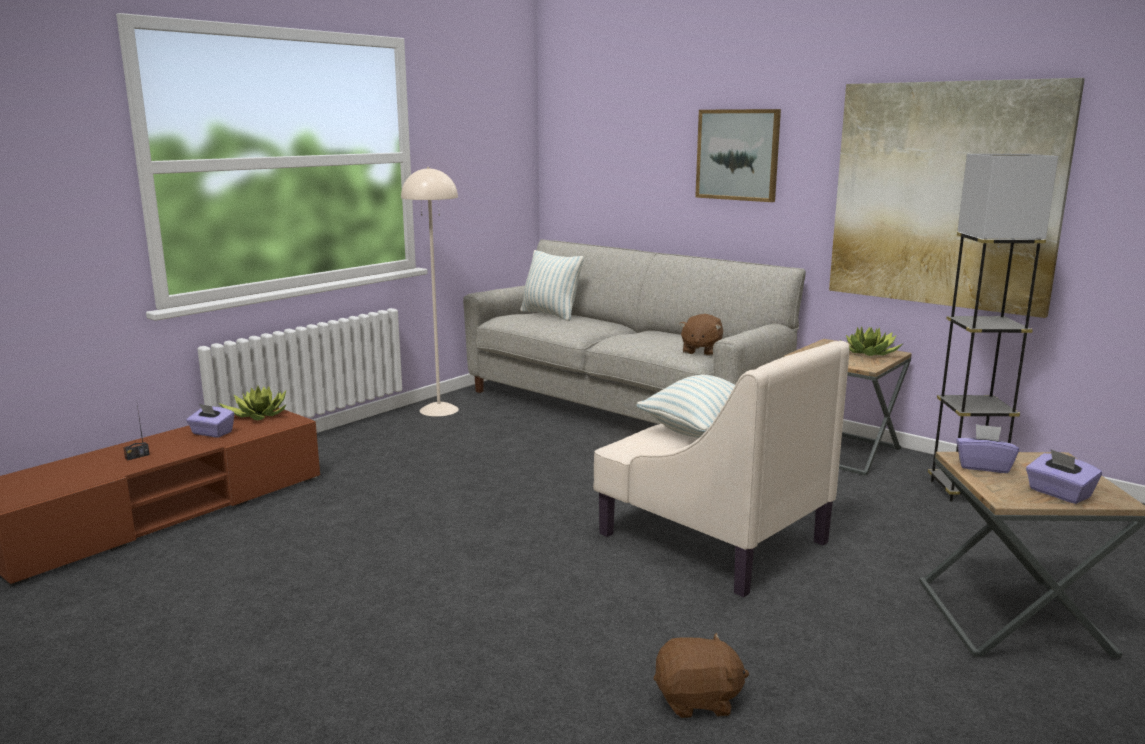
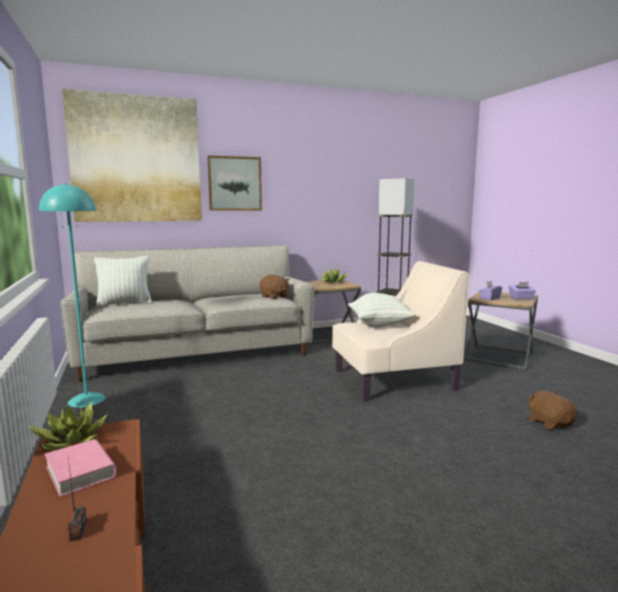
camera: 60 degrees left, 5 degrees down
purple tissue box [186,404,234,438] -> pink book [45,439,117,497]
beige floor lamp [401,167,459,416] -> turquoise floor lamp [39,183,106,407]
brown plush toy [654,632,749,718] -> brown plush toy turned 45 degrees counterclockwise [528,391,577,430]
picture [829,78,1085,318] -> picture moved to [62,89,202,222]

